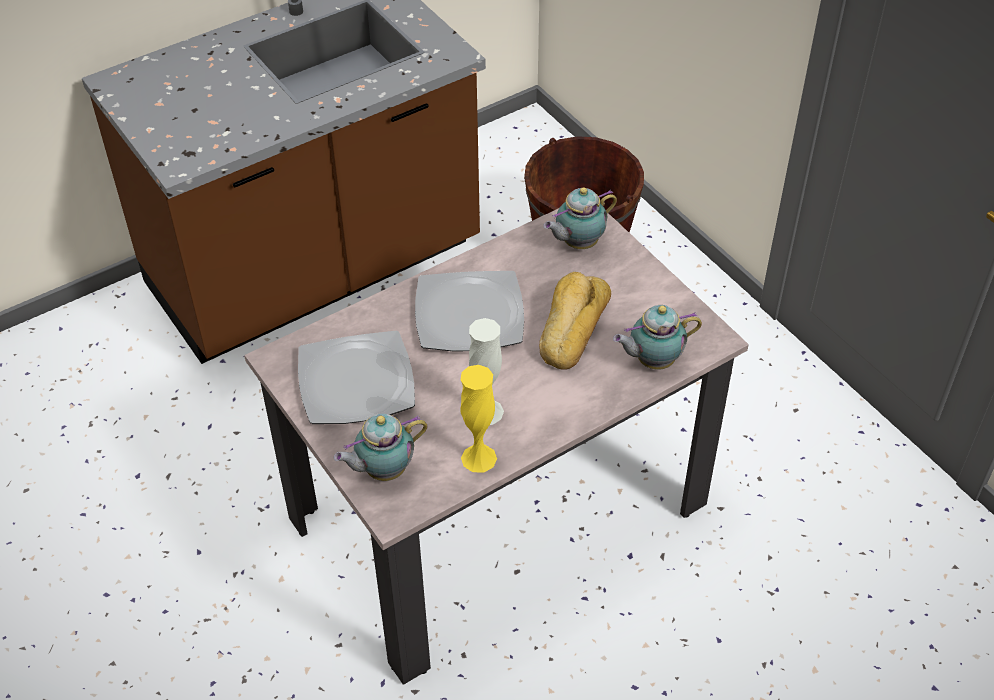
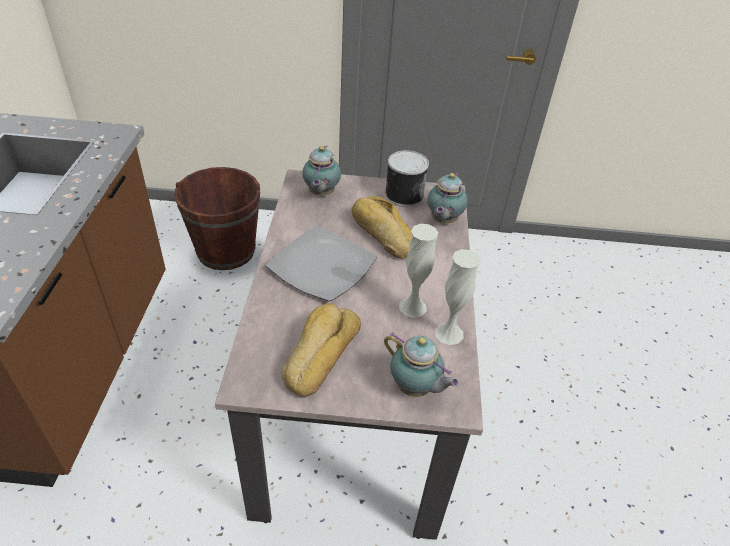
camera: 55 degrees left, 5 degrees down
plate [298,330,415,424] -> bread [282,303,361,397]
teapot [334,413,428,481] -> teapot turned 60 degrees counterclockwise [384,332,459,397]
yellow vase [460,365,497,473] -> white vase [435,249,481,345]
none -> can [385,150,429,207]

